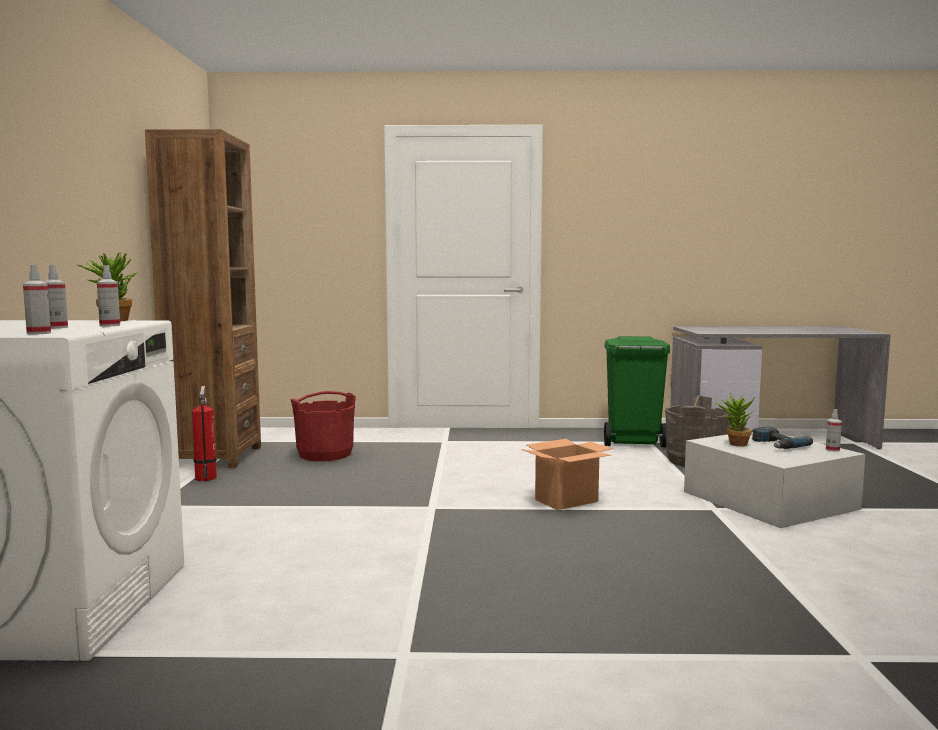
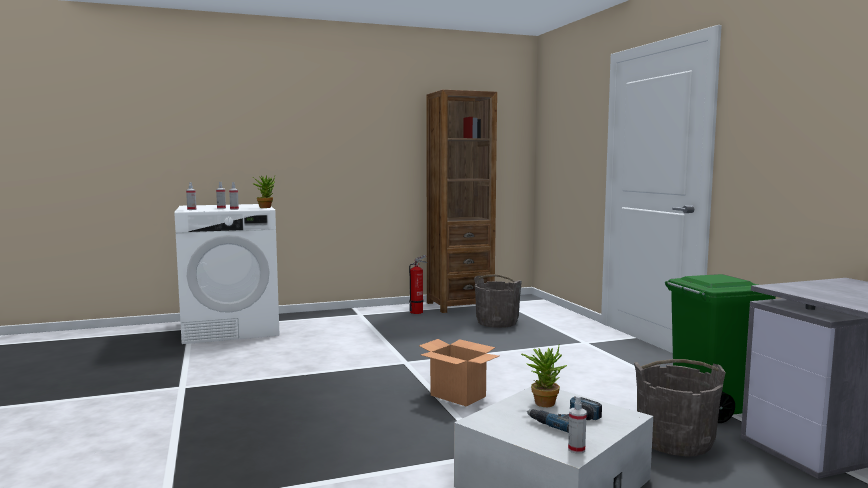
camera: 70 degrees right, 0 degrees up
red bucket [290,391,356,461] -> grey bucket [474,274,522,328]

